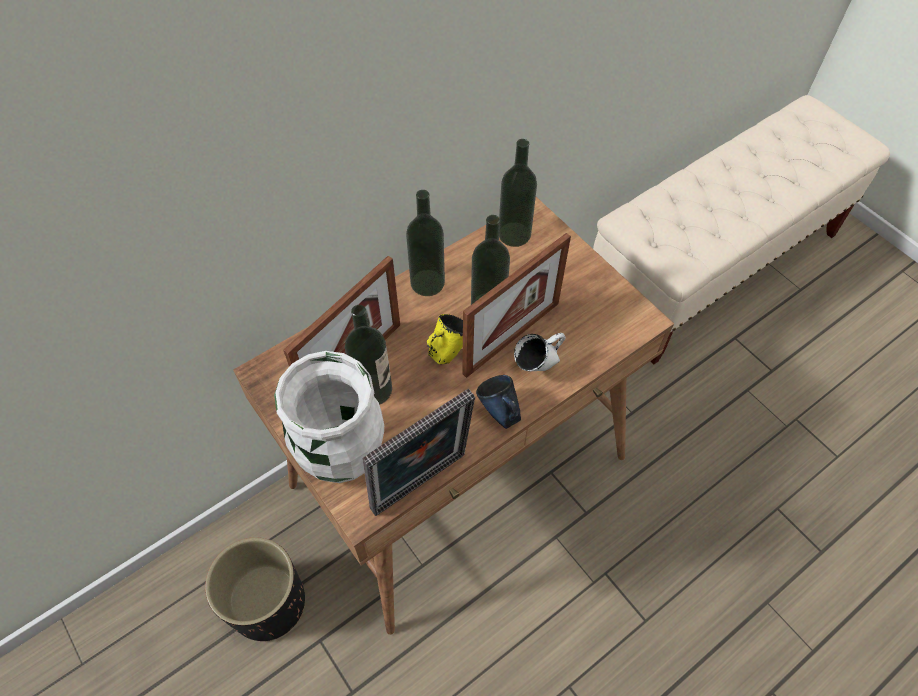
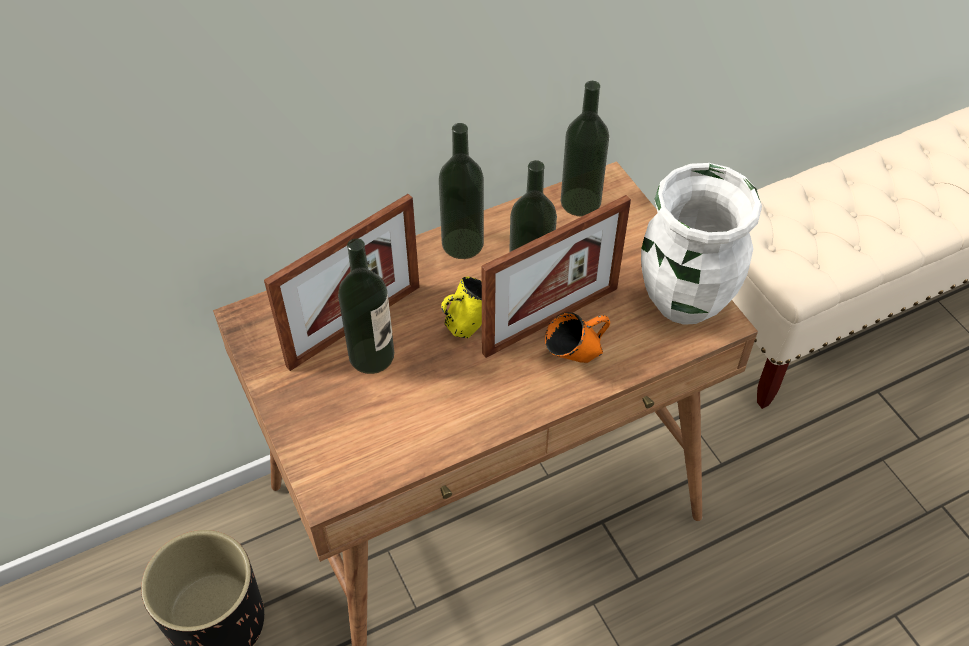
camera: 10 degrees right, 5 degrees down
white vase [274,351,384,483] -> white vase moved to [641,163,762,325]
picture frame [362,389,475,516] -> none
blue mug [476,375,521,429] -> none
white mug [514,333,565,371] -> orange mug [545,312,610,363]

